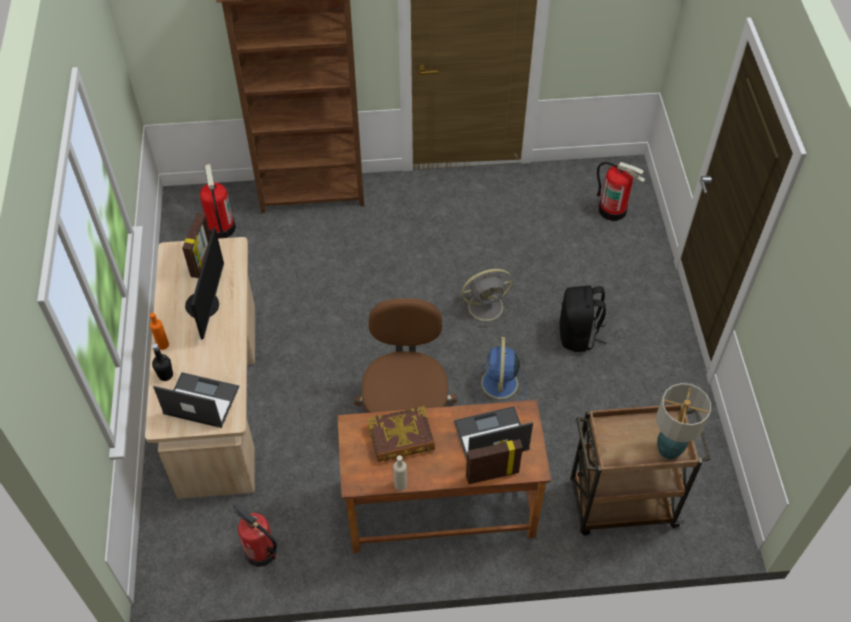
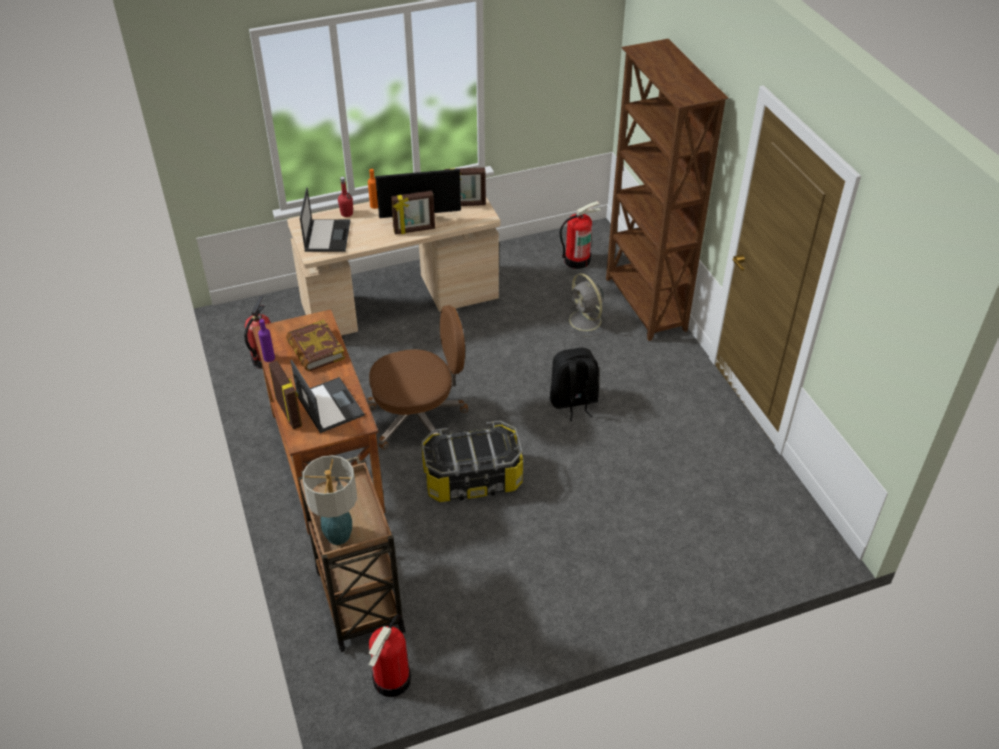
camera: 75 degrees right, 10 degrees down
black bottle [152,343,173,381] -> red bottle [338,177,353,217]
beige bottle [393,455,407,491] -> purple bottle [258,319,275,362]
grey fan [457,269,513,327] -> grey fan moved to [562,273,611,337]
blue fan [474,337,527,404] -> storage box [421,420,523,502]
black backpack [560,285,607,352] -> black backpack moved to [550,348,599,421]
fire extinguisher [597,162,645,221] -> fire extinguisher moved to [369,614,411,697]
none -> picture frame [391,191,435,235]

